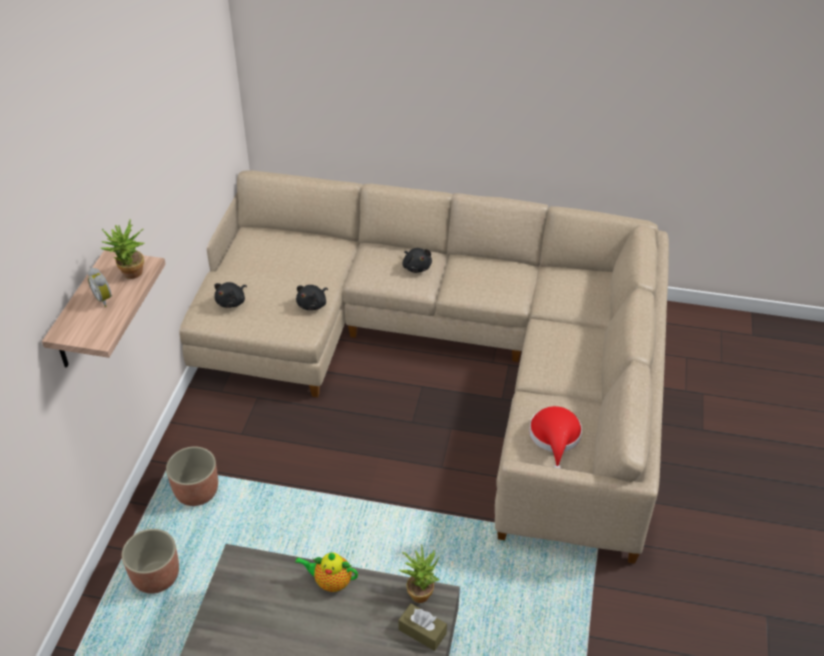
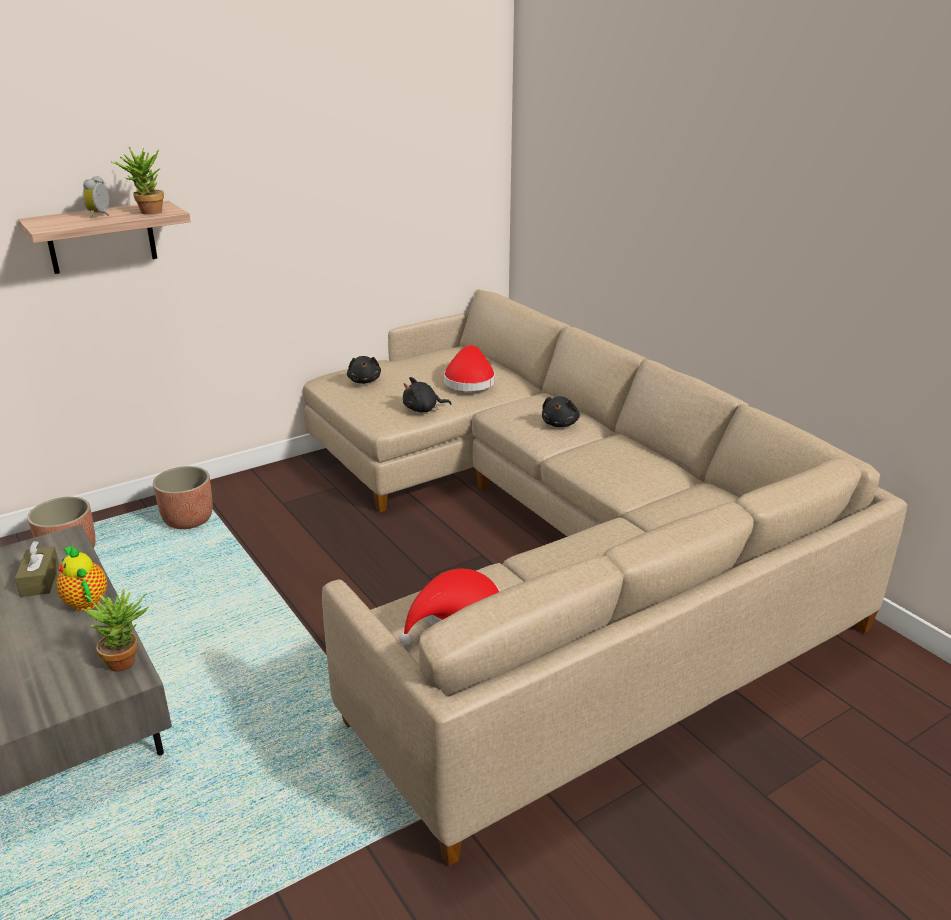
camera: 45 degrees right, 15 degrees down
black plush toy [214,282,247,308] -> black plush toy turned 90 degrees counterclockwise [347,356,381,384]
brown tissue box [399,603,447,651] -> brown tissue box moved to [15,541,59,597]
none -> red hat [444,345,495,391]

